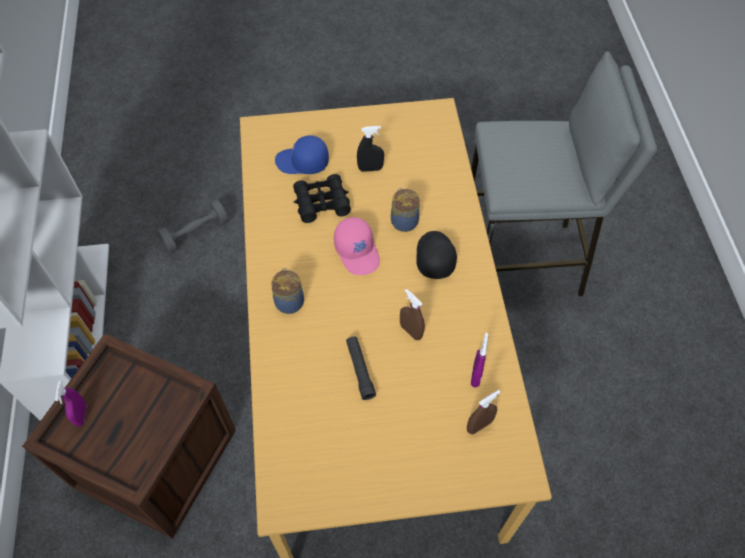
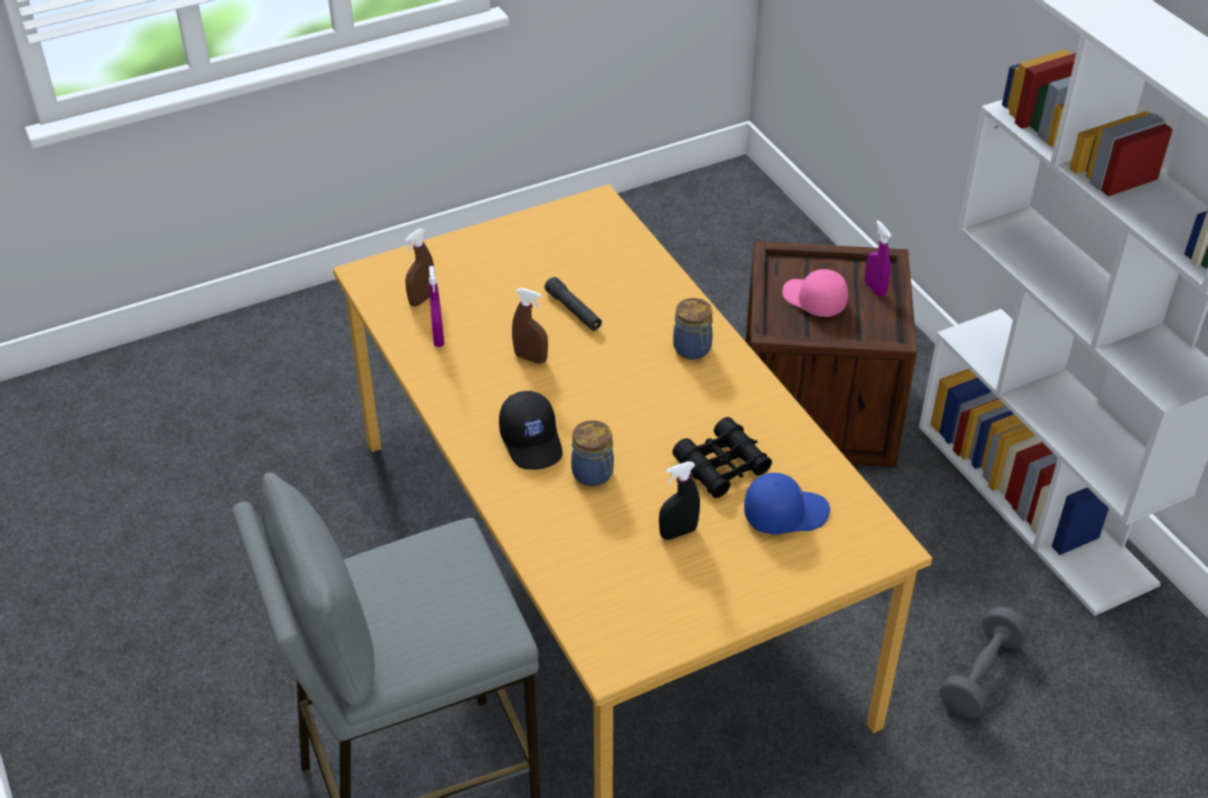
camera: 160 degrees right, 15 degrees down
pink cap [334,217,380,275] -> pink cap moved to [782,269,848,317]

